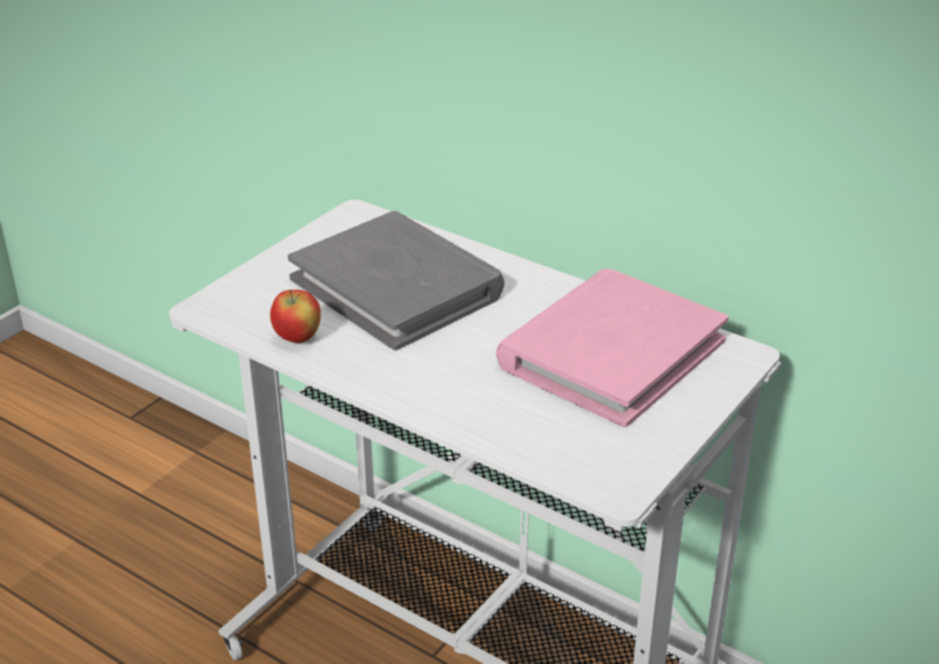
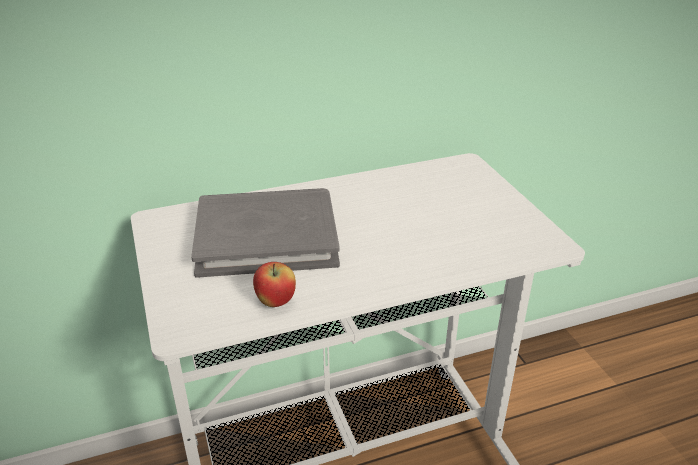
camera: 55 degrees left, 0 degrees up
pink book [496,269,728,427] -> none

